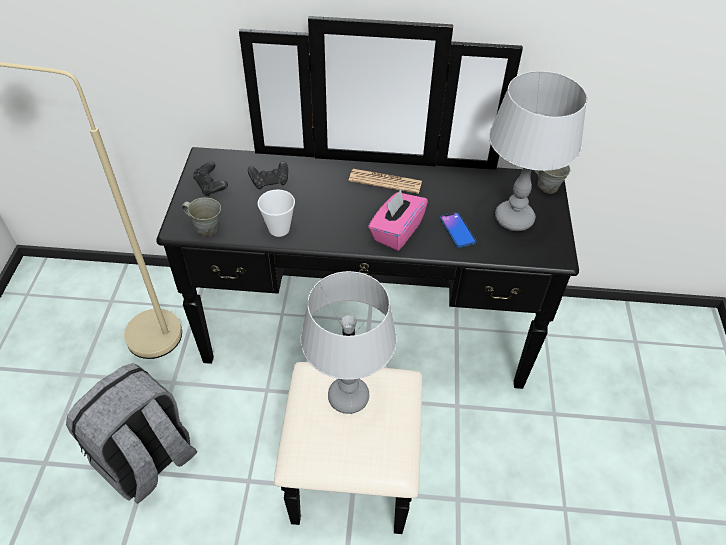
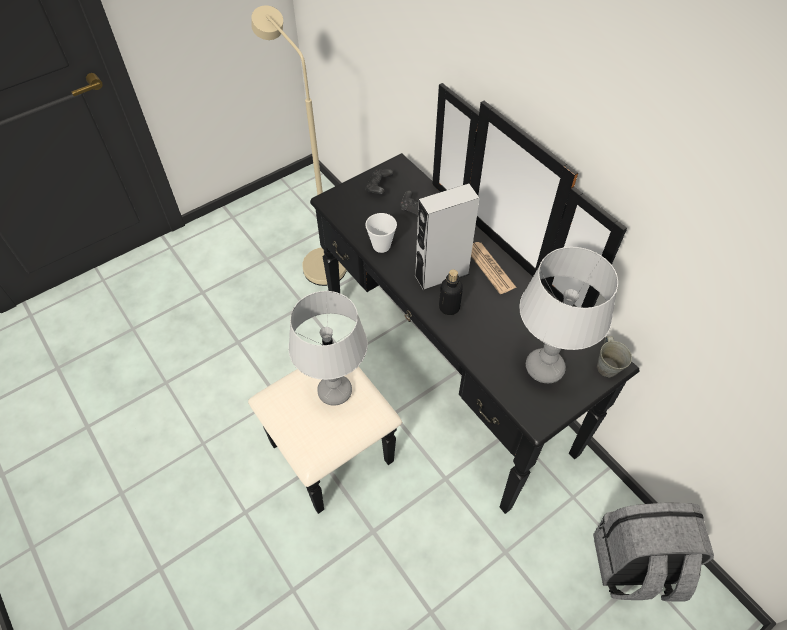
camera: 50 degrees right, 5 degrees up
grey backpack [66,363,197,504] -> grey backpack moved to [593,502,714,602]
grey mug [182,197,221,237] -> none
pink tissue box [368,190,428,251] -> bottle [439,269,463,315]
phone [440,212,476,248] -> none
none -> grey speaker [415,183,480,291]

